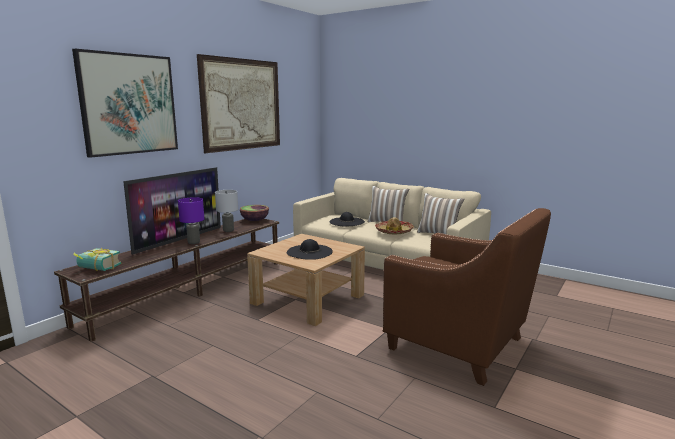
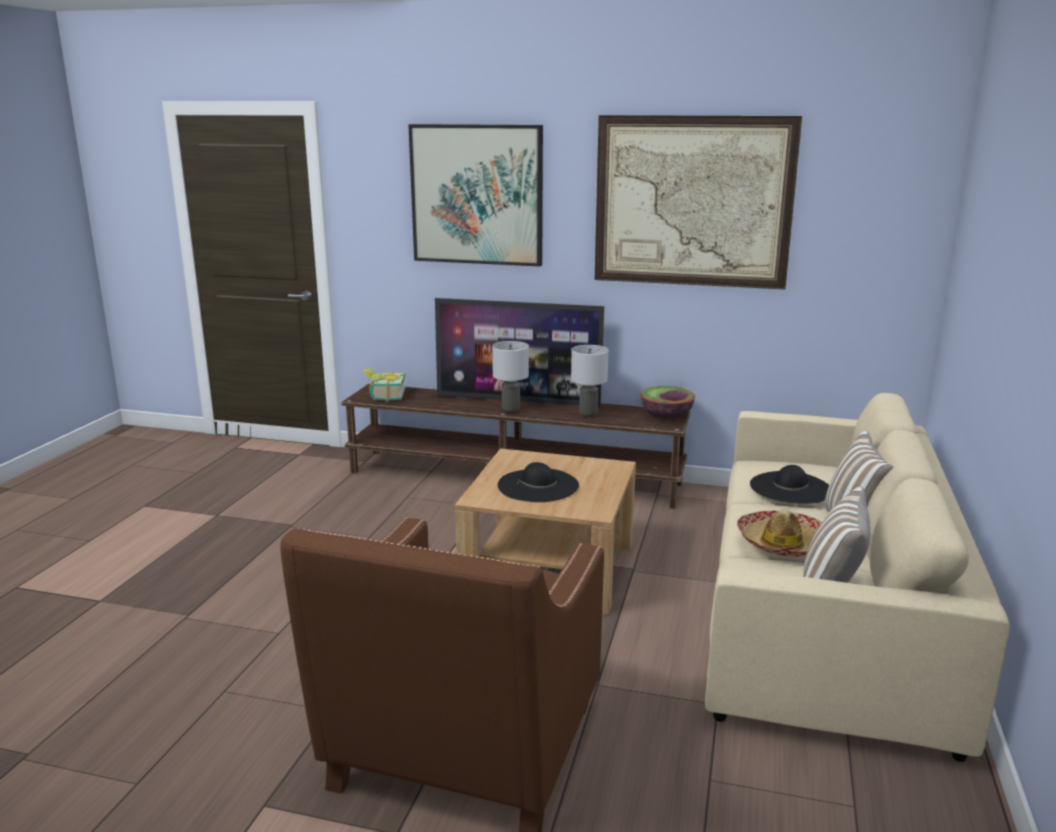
camera: 70 degrees right, 5 degrees up
purple table lamp [178,197,204,244] -> white table lamp [492,341,529,413]

